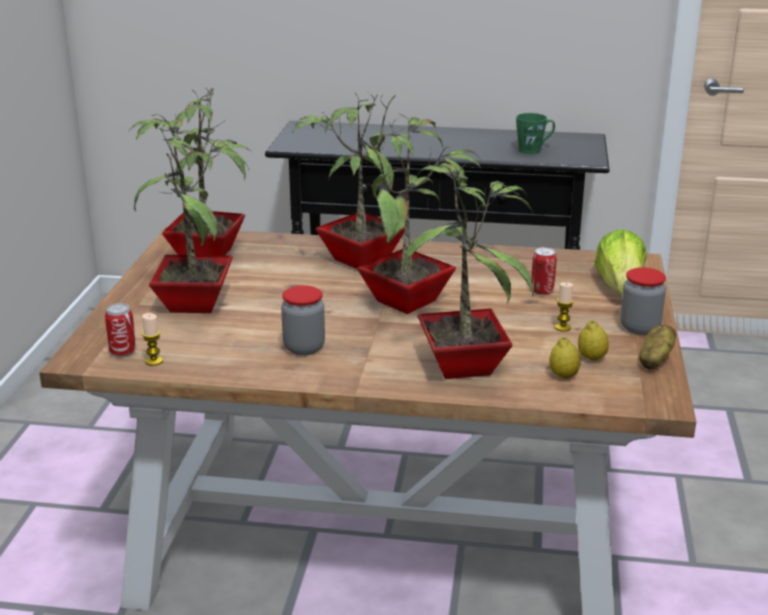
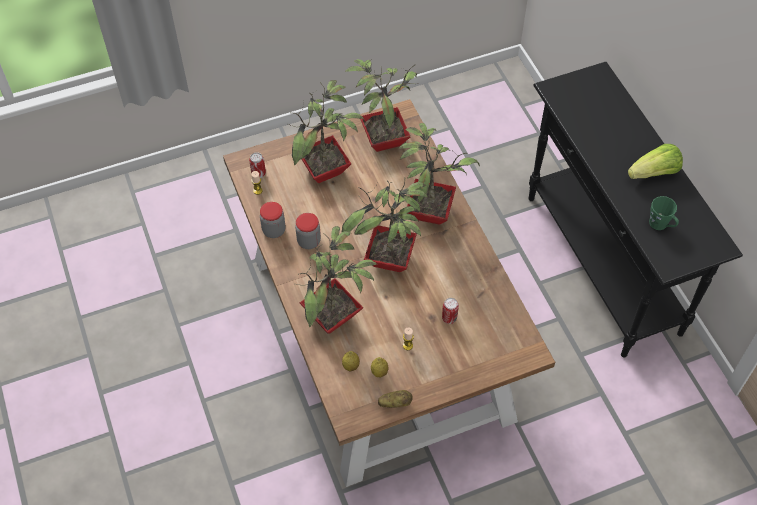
camera: 60 degrees right, 30 degrees up
lettuce [594,229,647,294] -> lettuce moved to [628,144,683,179]
jar [620,267,666,335] -> jar moved to [260,202,285,238]

